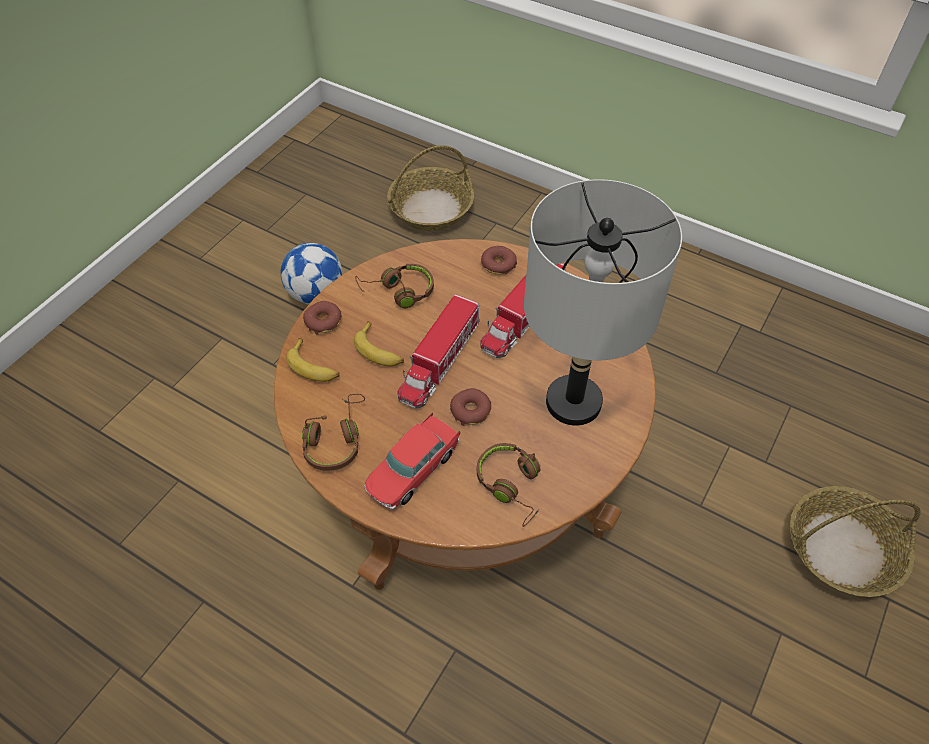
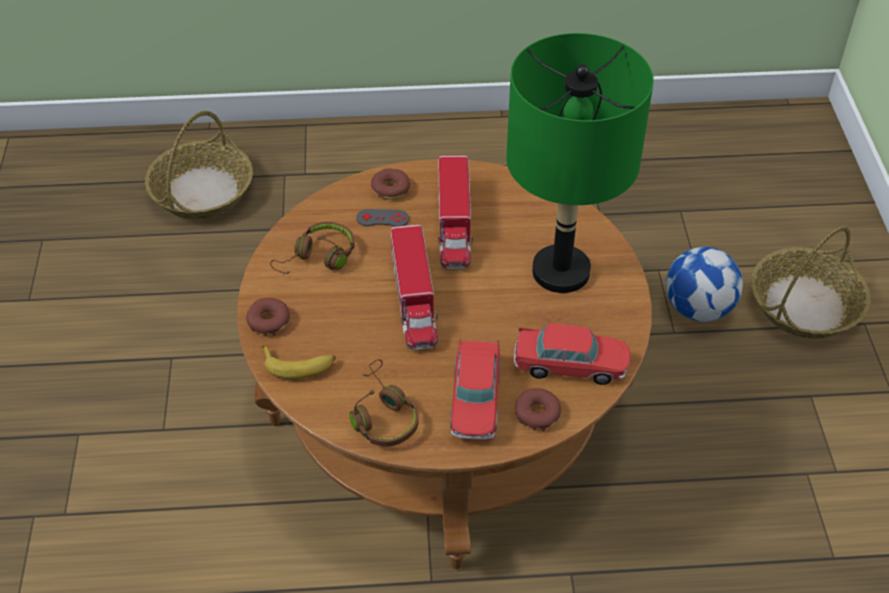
camera: 35 degrees left, 5 degrees down
football [281,243,343,304] -> football moved to [666,247,743,322]
banana [354,321,404,366] -> none
donut [450,388,491,426] -> donut moved to [515,388,561,431]
brown headphones [477,443,540,527] -> toy car [514,324,630,385]
grey table lamp [524,179,682,426] -> green table lamp [506,33,654,293]
none -> grey game controller [356,209,409,227]

